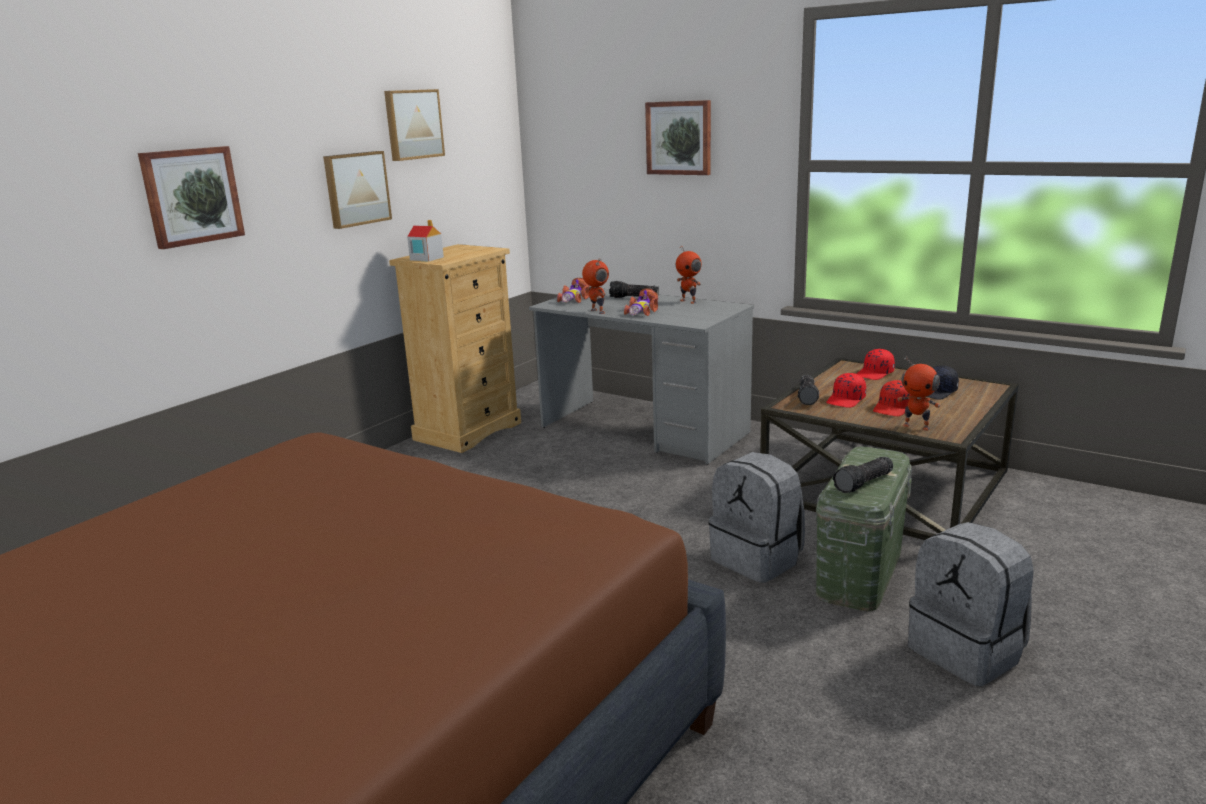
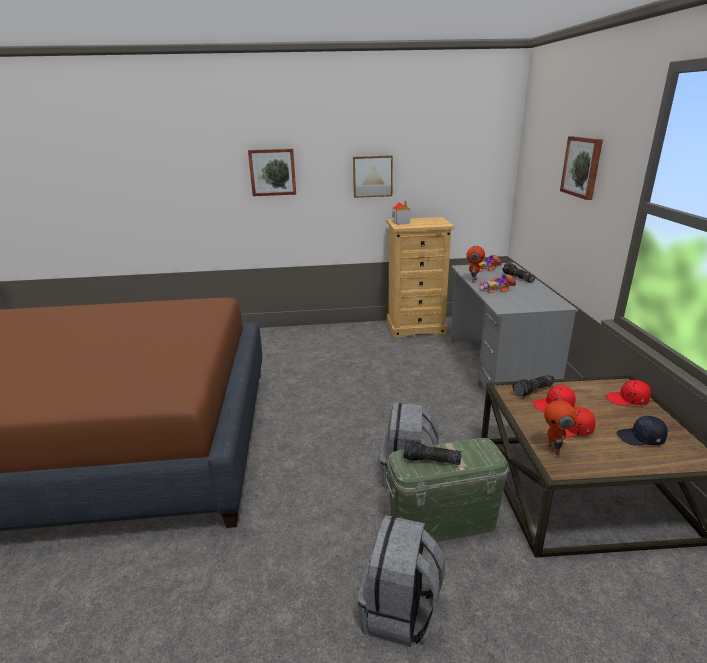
camera: 50 degrees right, 5 degrees up
picture [384,89,445,161] -> none
toy robot [676,245,702,304] -> none

